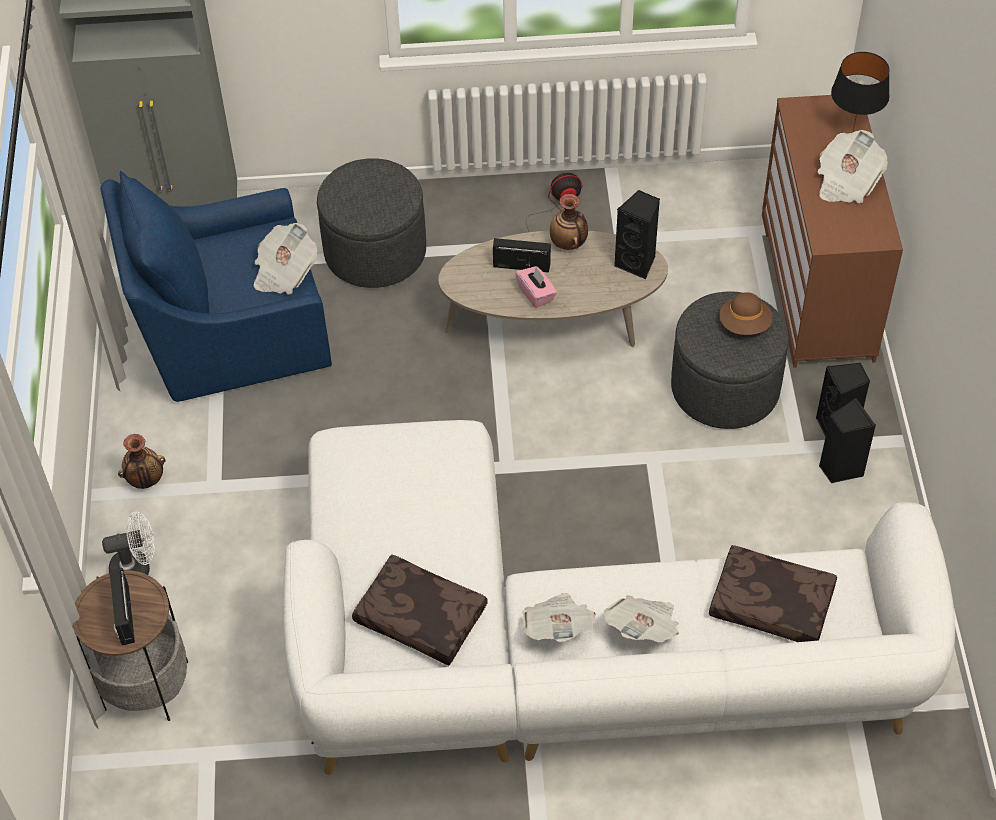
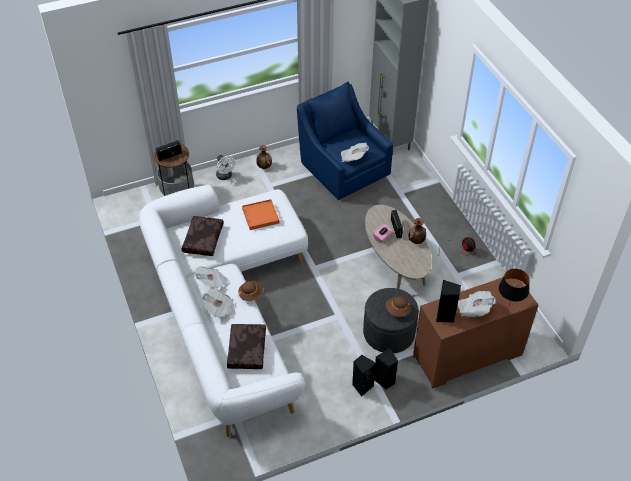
camera: 70 degrees right, 5 degrees down
grey ottoman [317,159,426,288] -> none
black speaker [614,190,660,280] -> black speaker moved to [436,280,461,322]
none -> brown hat [238,281,263,301]
none -> orange tray [242,199,280,230]

